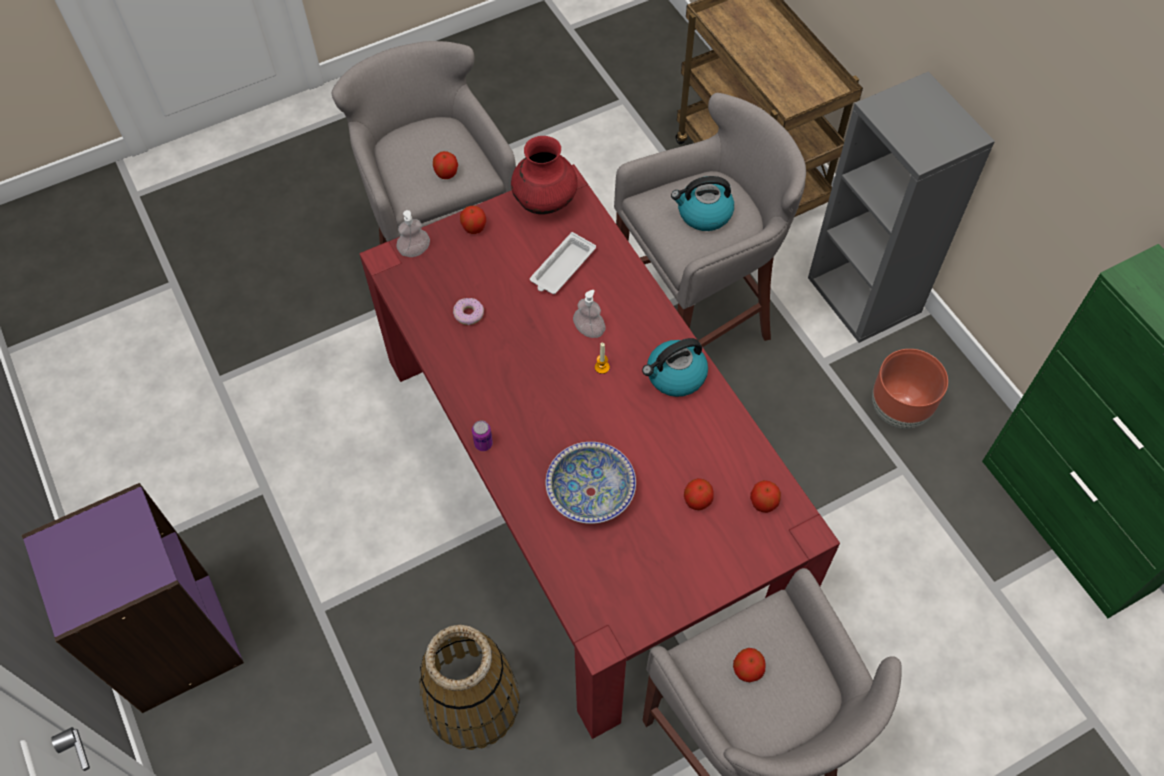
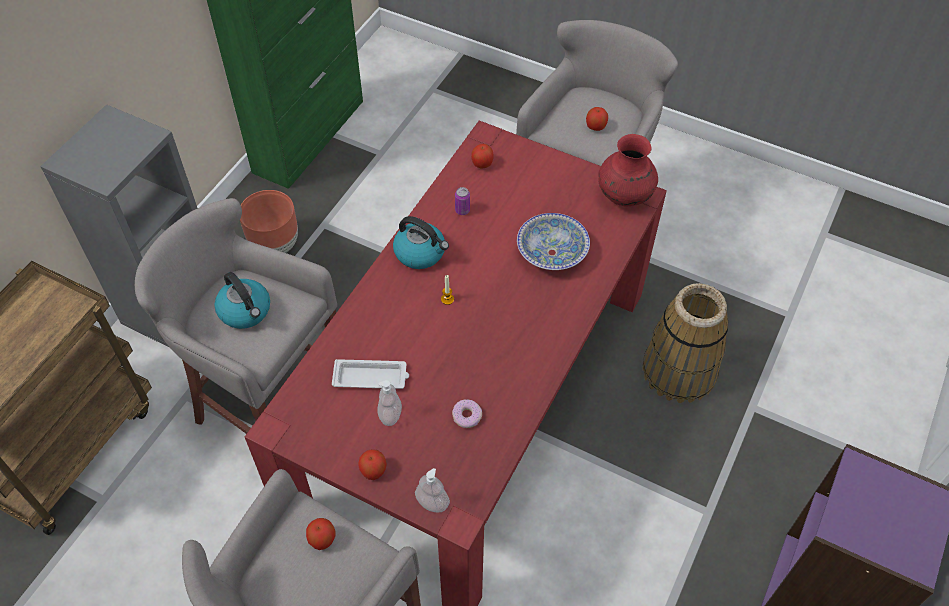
camera: 125 degrees left, 5 degrees down
can [472,421,493,451] -> can moved to [455,187,470,215]
red vase [511,136,578,215] -> red vase moved to [599,134,658,207]
soap dispenser [573,290,606,338] -> soap dispenser moved to [377,380,402,426]
apple [684,478,714,510] -> none

